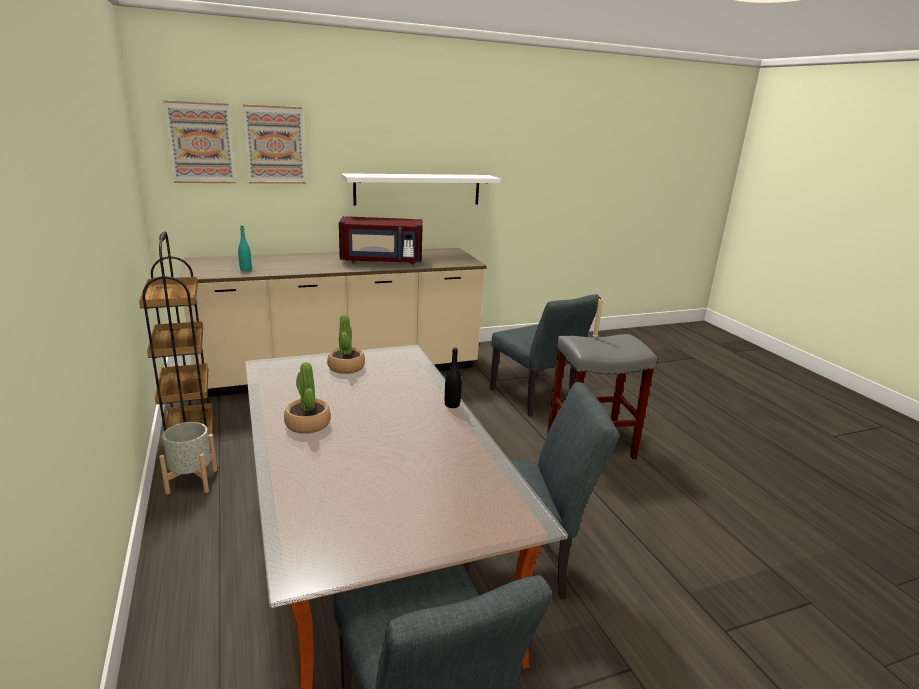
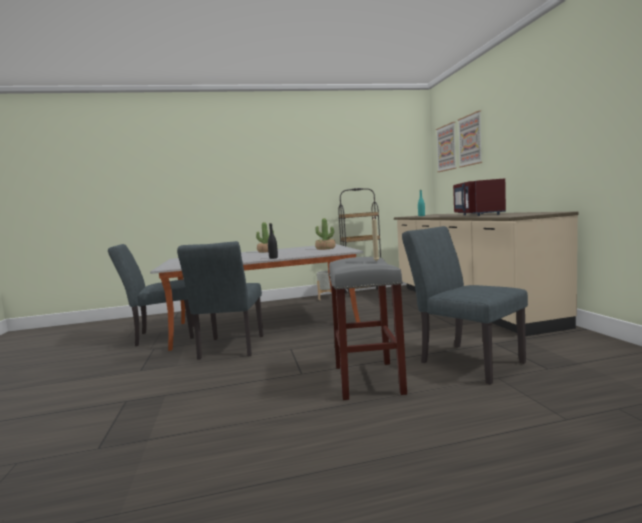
camera: 100 degrees right, 15 degrees down
white shelf [341,173,501,205] -> none
grey chair [490,294,600,417] -> grey chair turned 75 degrees clockwise [402,226,528,384]

